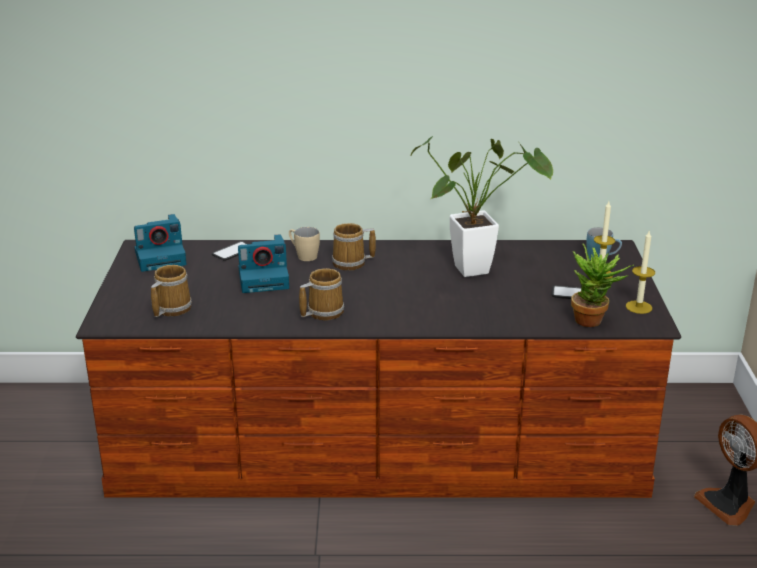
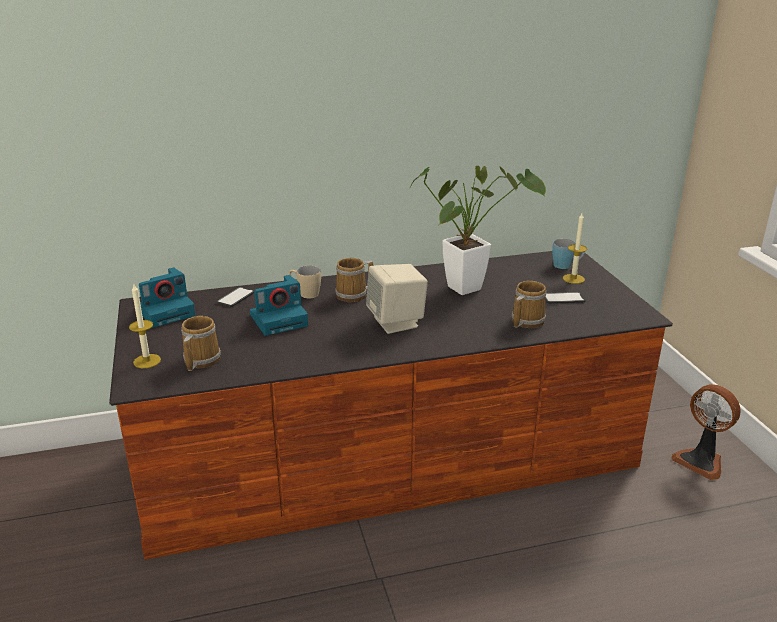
camera: 15 degrees left, 0 degrees up
mug [299,268,344,321] -> mug moved to [512,281,546,328]
potted plant [571,244,634,327] -> none
candle [626,231,655,314] -> candle moved to [129,284,161,368]
none -> beige speaker [366,264,428,334]

